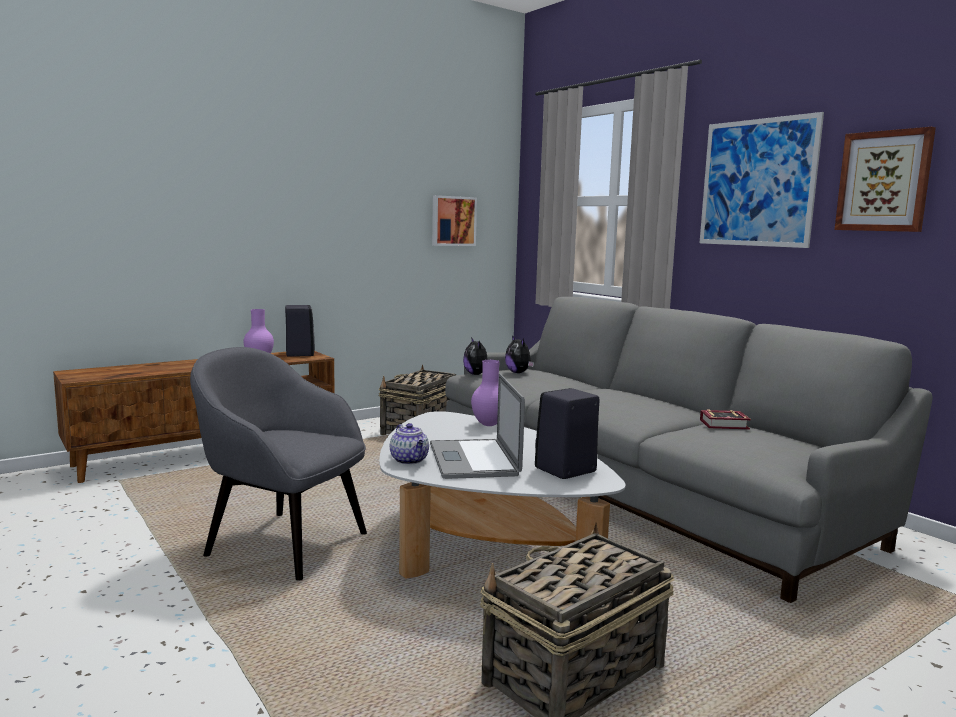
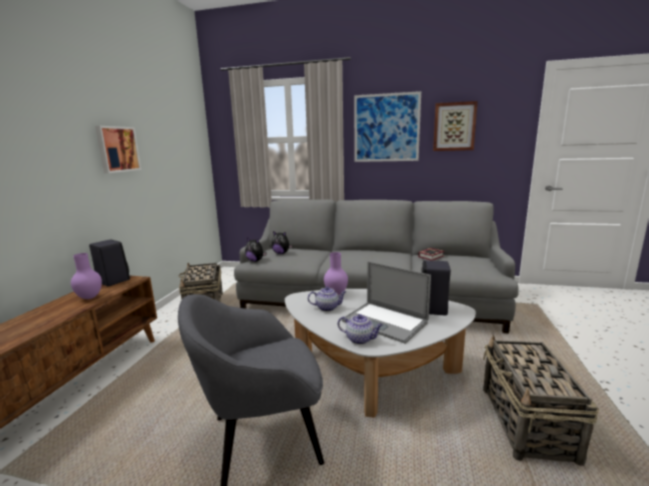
camera: 40 degrees left, 5 degrees up
picture [432,195,477,246] -> picture moved to [95,126,141,173]
none -> teapot [308,287,346,312]

